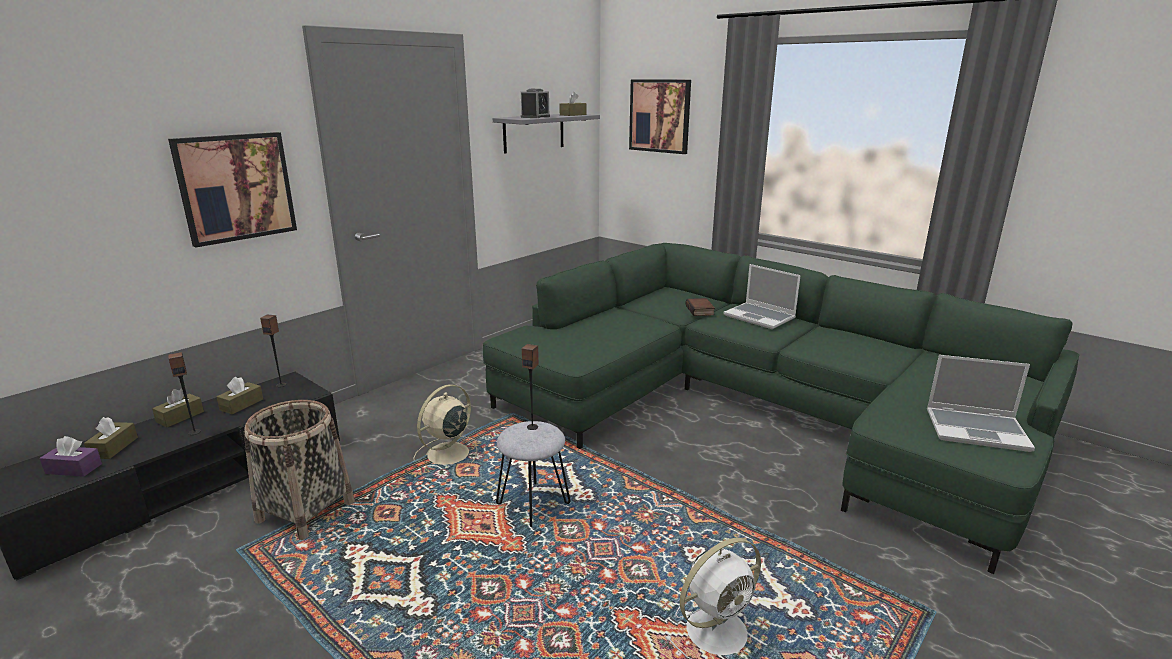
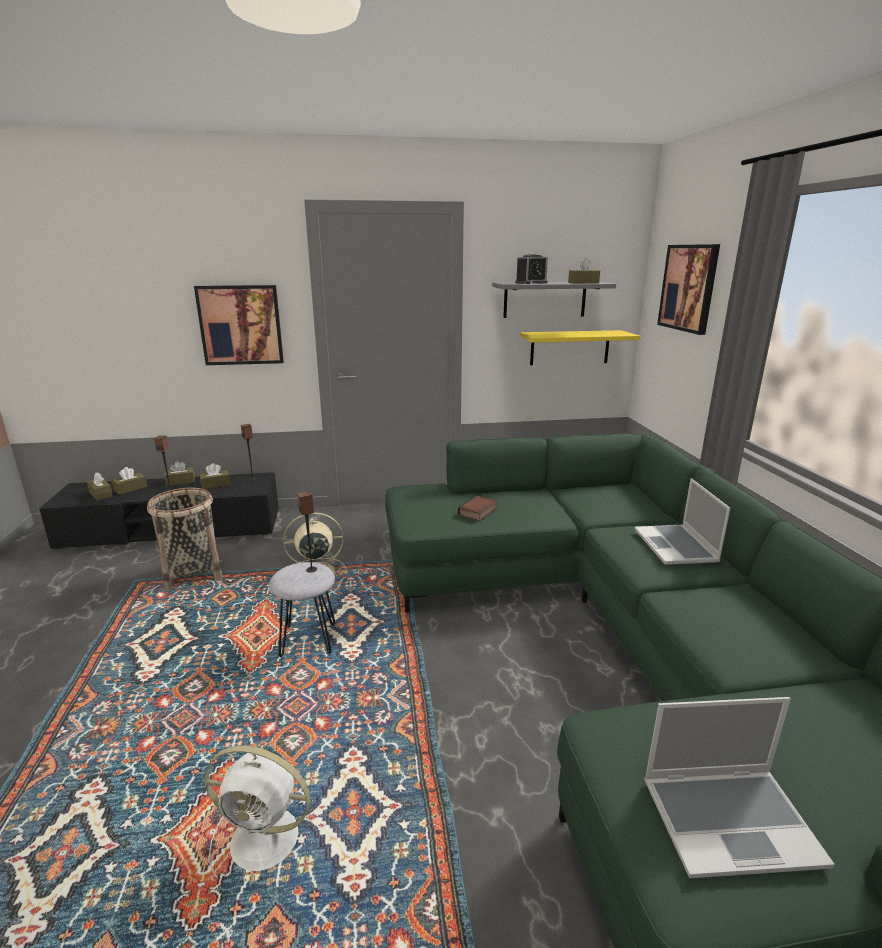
camera: 40 degrees right, 0 degrees up
purple tissue box [40,436,102,477] -> brown tissue box [87,472,113,500]
book [685,298,715,316] -> book moved to [458,495,497,521]
laptop [927,355,1035,452] -> laptop turned 60 degrees counterclockwise [644,697,835,879]
none -> yellow shelf [520,330,640,365]

